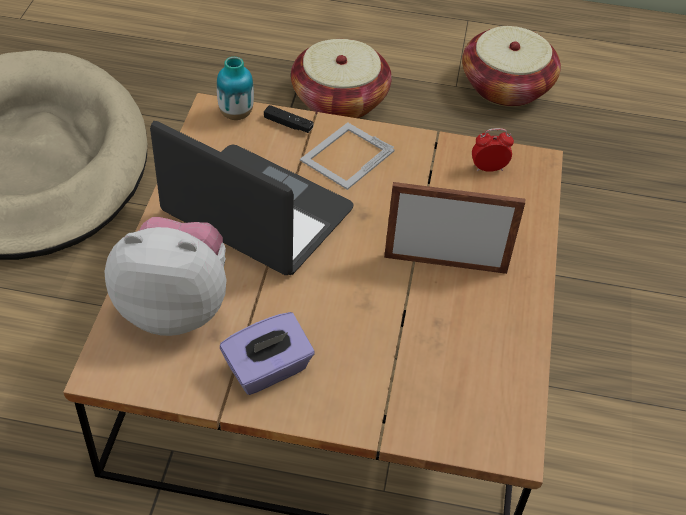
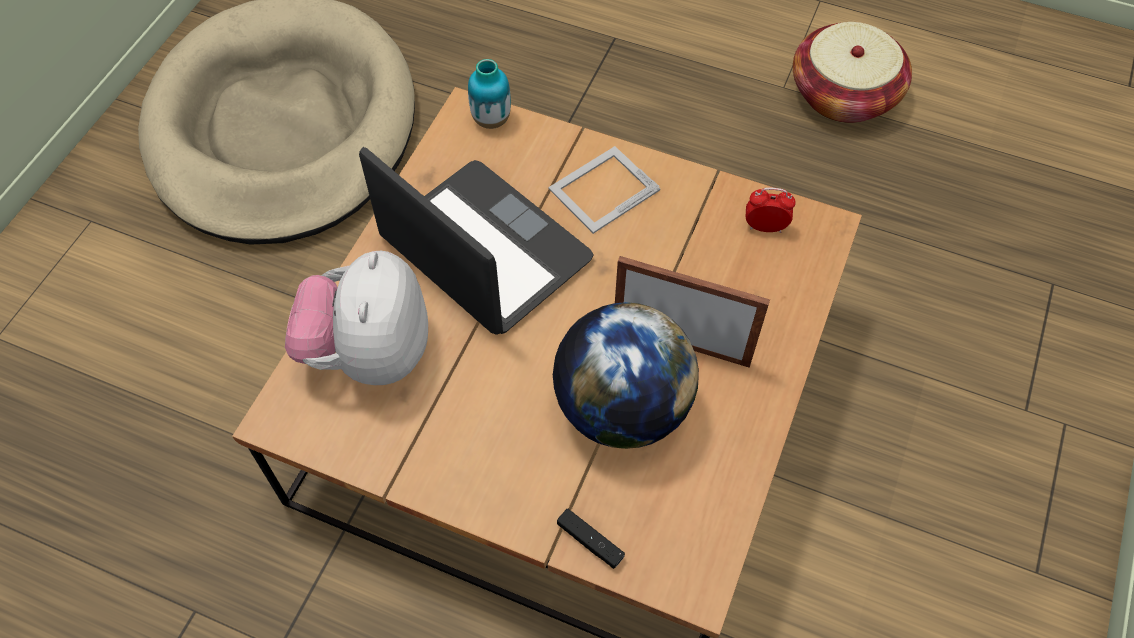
camera: 15 degrees right, 10 degrees up
plush toy [105,217,226,336] -> plush toy turned 105 degrees counterclockwise [285,251,428,385]
purple tissue box [220,312,315,395] -> none
black game controller [264,105,314,133] -> black game controller moved to [557,509,625,569]
basket [291,39,392,118] -> none
none -> globe [553,302,699,449]

